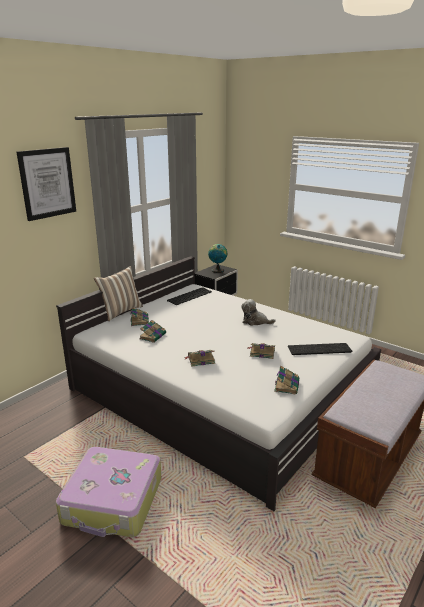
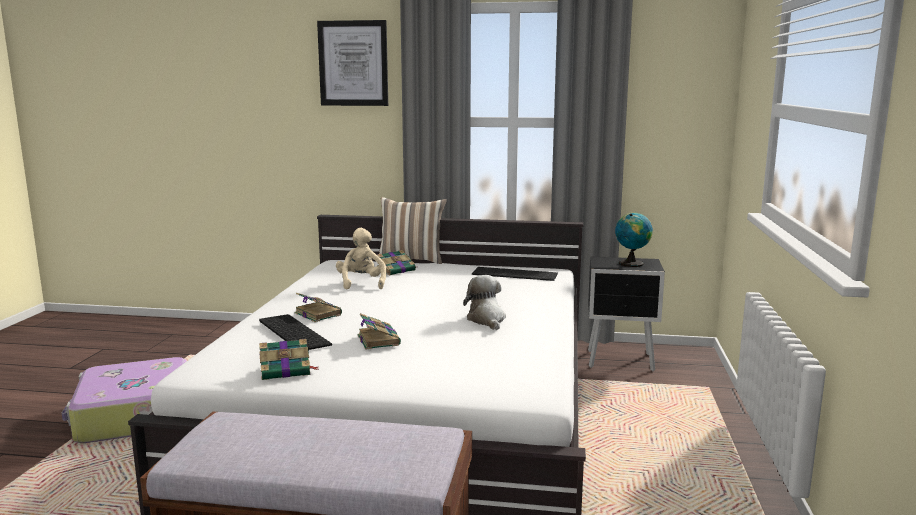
camera: 60 degrees right, 10 degrees down
book [139,320,166,343] -> beige plush toy [336,228,387,289]
keyboard [288,343,352,355] -> keyboard moved to [259,314,332,351]

